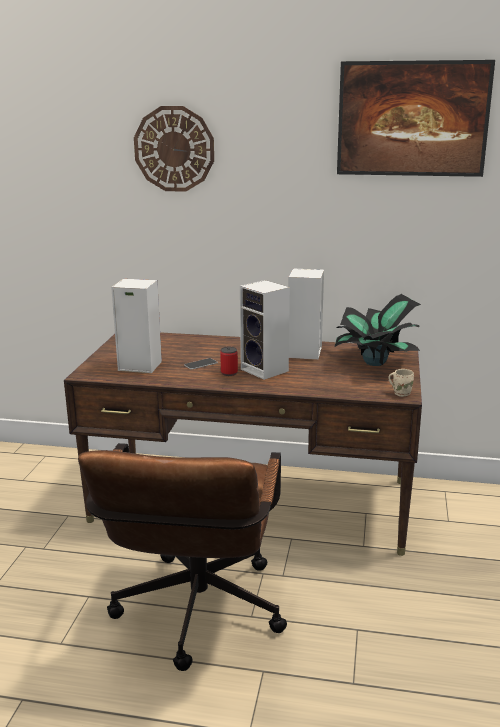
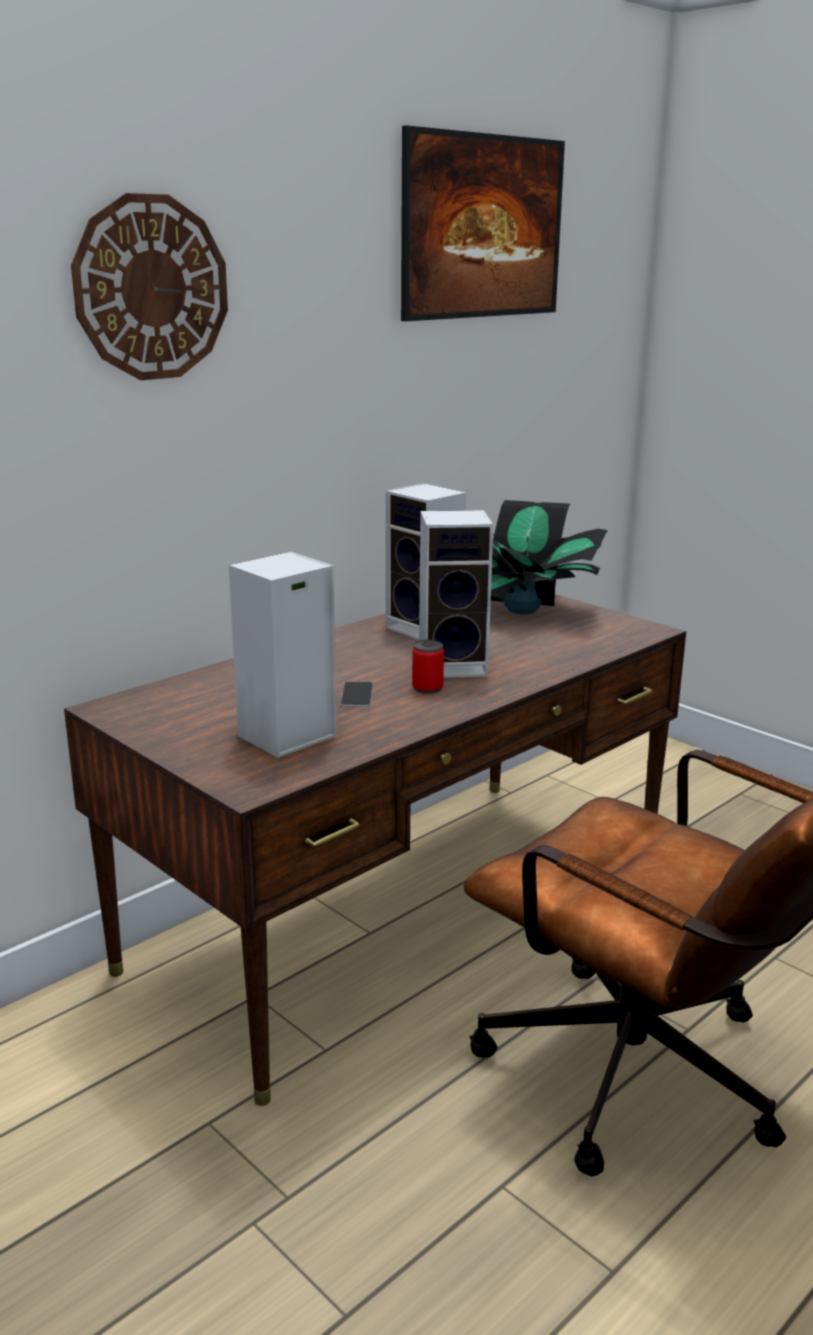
camera: 55 degrees left, 0 degrees up
beige mug [388,369,414,397] -> none

